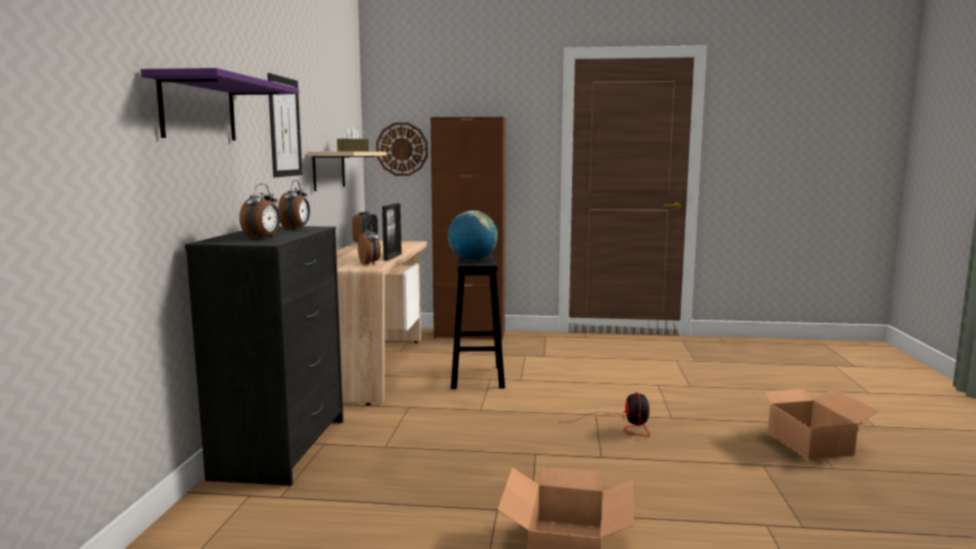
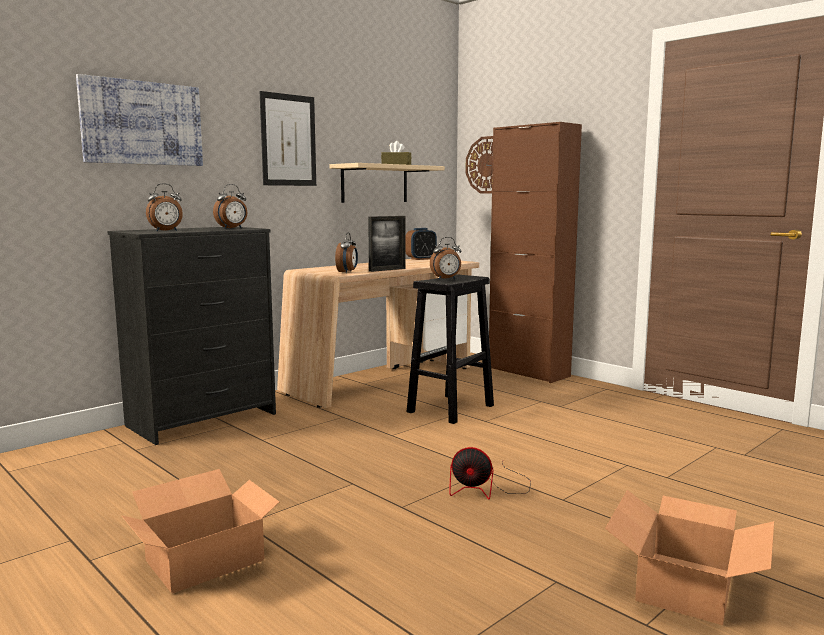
camera: 40 degrees right, 0 degrees up
purple shelf [141,68,299,141] -> picture [76,74,203,166]
globe [448,211,498,261] -> alarm clock [430,237,461,279]
fan [571,392,650,437] -> fan turned 60 degrees clockwise [449,447,531,500]

